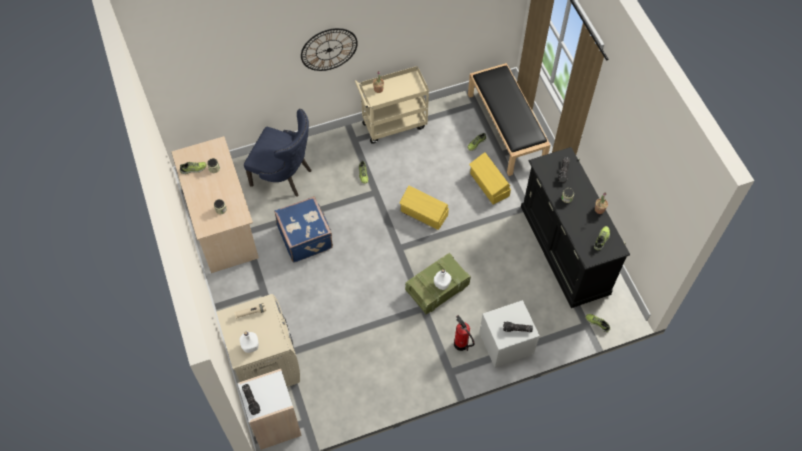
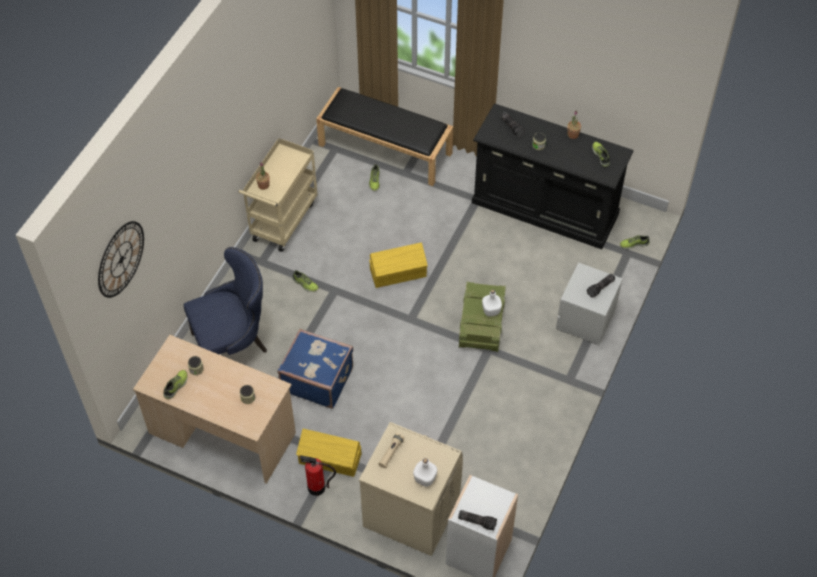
camera: 45 degrees left, 5 degrees down
wall clock [301,28,358,71] -> wall clock moved to [98,221,144,298]
fire extinguisher [454,315,474,351] -> fire extinguisher moved to [299,455,336,496]
yellow storage box [469,152,511,204] -> yellow storage box moved to [296,429,361,477]

